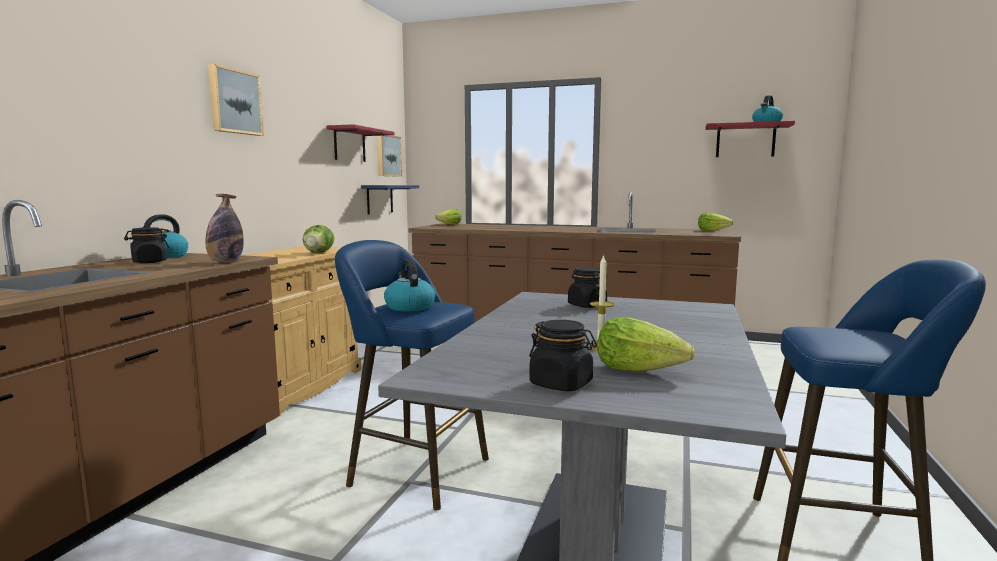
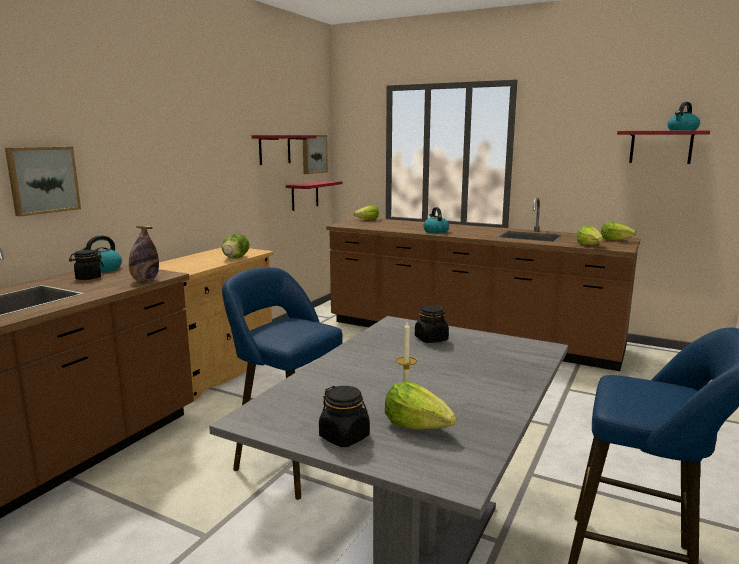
camera: 10 degrees right, 5 degrees up
picture [208,64,264,136] -> picture moved to [5,147,81,217]
blue shelf [361,185,419,215] -> red shelf [286,180,342,211]
kettle [384,259,435,312] -> kettle moved to [423,207,449,233]
none -> lettuce [577,226,603,245]

